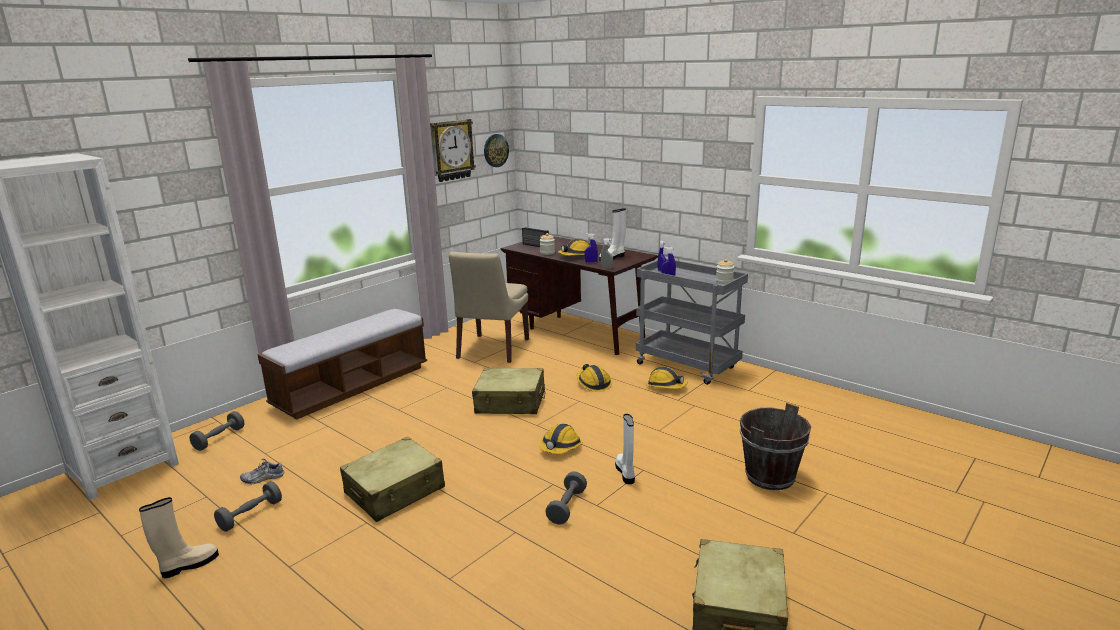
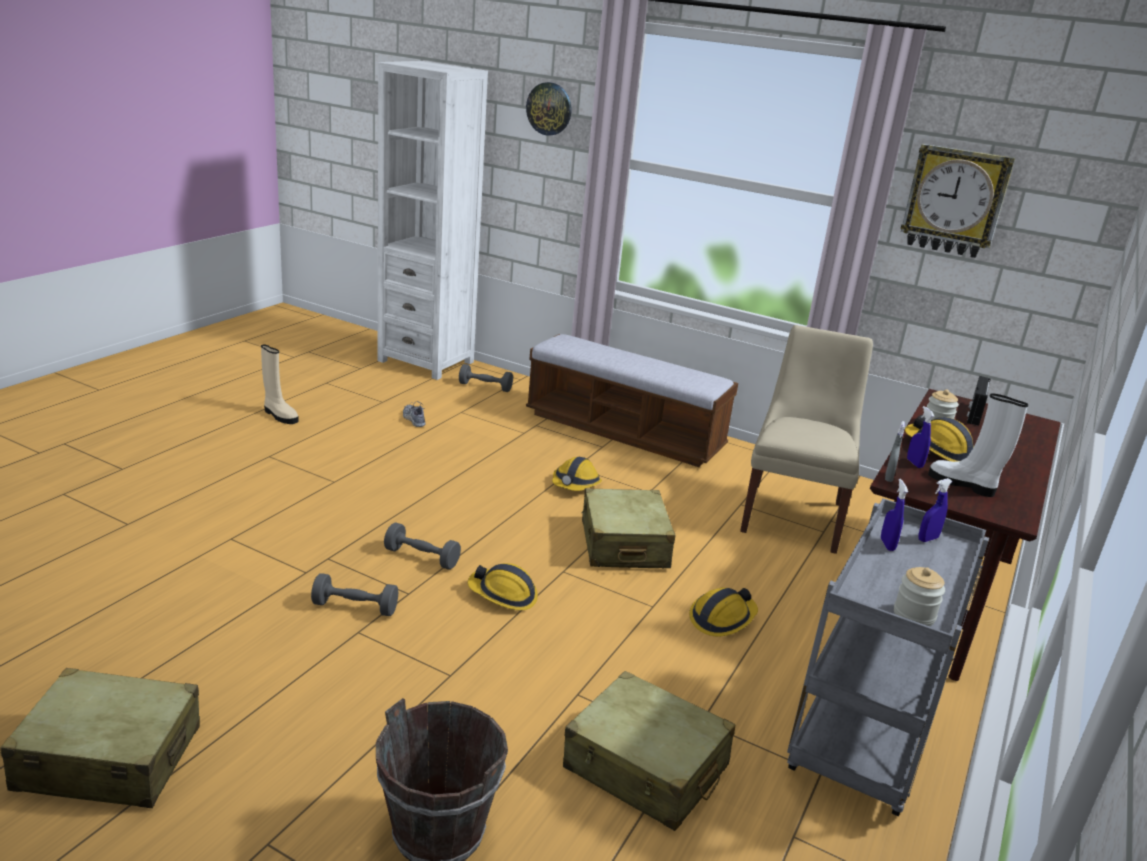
camera: 75 degrees right, 5 degrees up
grey dumbbell [214,481,282,532] -> grey dumbbell moved to [384,522,461,570]
beige suitcase [340,437,445,522] -> beige suitcase moved to [563,671,735,831]
beige chair [449,252,529,363] -> beige chair turned 105 degrees clockwise [740,325,873,554]
wall clock [484,134,509,167] -> wall clock moved to [526,82,571,136]
white boot [615,414,635,484] -> none
hard hat [646,367,688,389] -> hard hat moved to [552,457,602,491]

